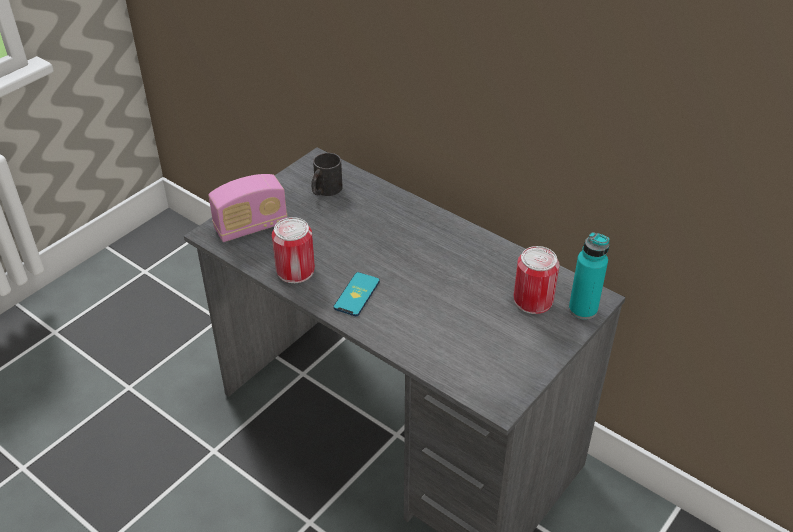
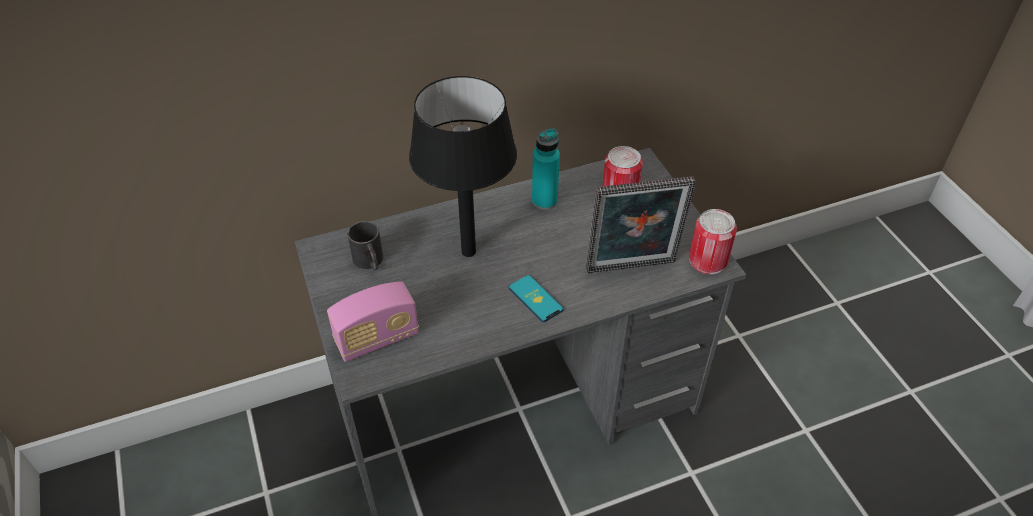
camera: 60 degrees left, 5 degrees up
radio [208,174,288,242] -> radio turned 60 degrees clockwise [327,281,419,362]
can [272,217,315,283] -> can moved to [689,209,737,274]
turquoise bottle [569,232,610,320] -> turquoise bottle moved to [532,129,560,210]
none -> black table lamp [409,76,517,257]
none -> picture frame [586,177,696,273]

